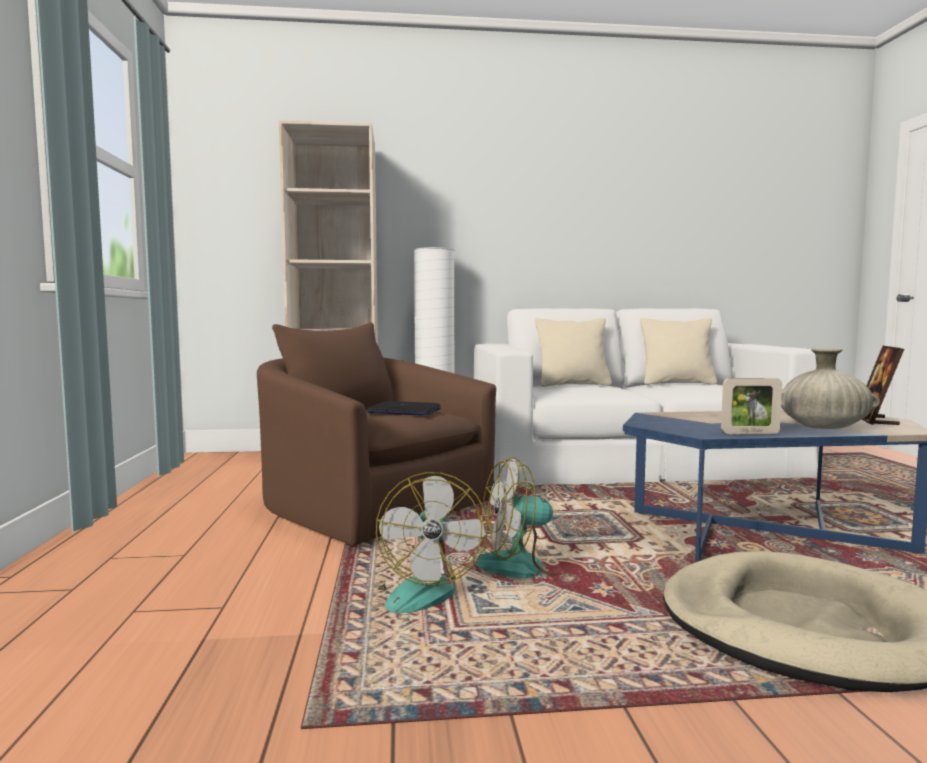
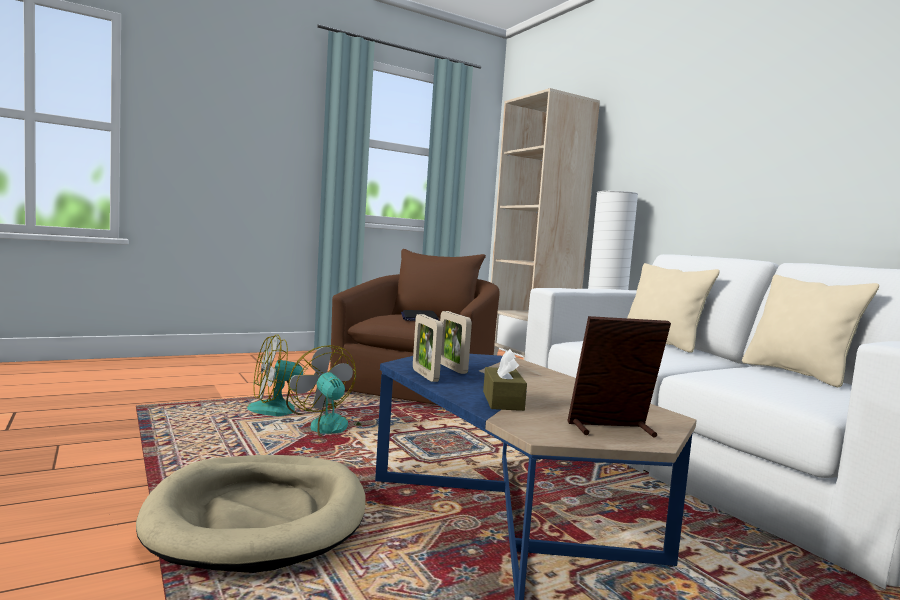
camera: 65 degrees right, 0 degrees up
beige vase [781,348,880,429] -> brown tissue box [483,349,527,411]
none -> picture frame [440,311,472,374]

